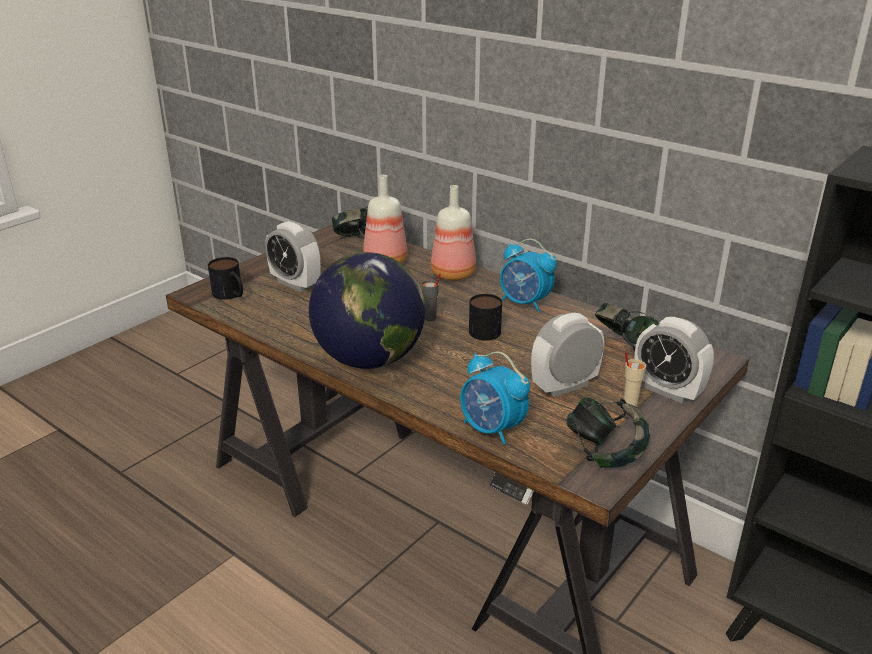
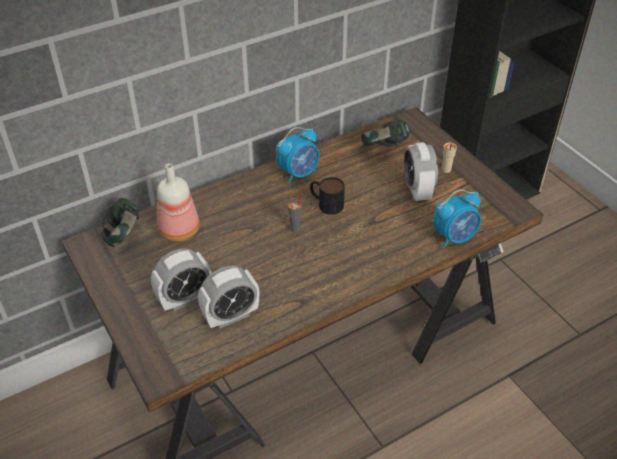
camera: 70 degrees left, 15 degrees up
mug [208,257,243,300] -> none
globe [309,252,425,369] -> none
bottle [431,185,476,281] -> none
headphones [566,397,651,468] -> none
alarm clock [635,317,714,403] -> alarm clock moved to [198,266,259,329]

